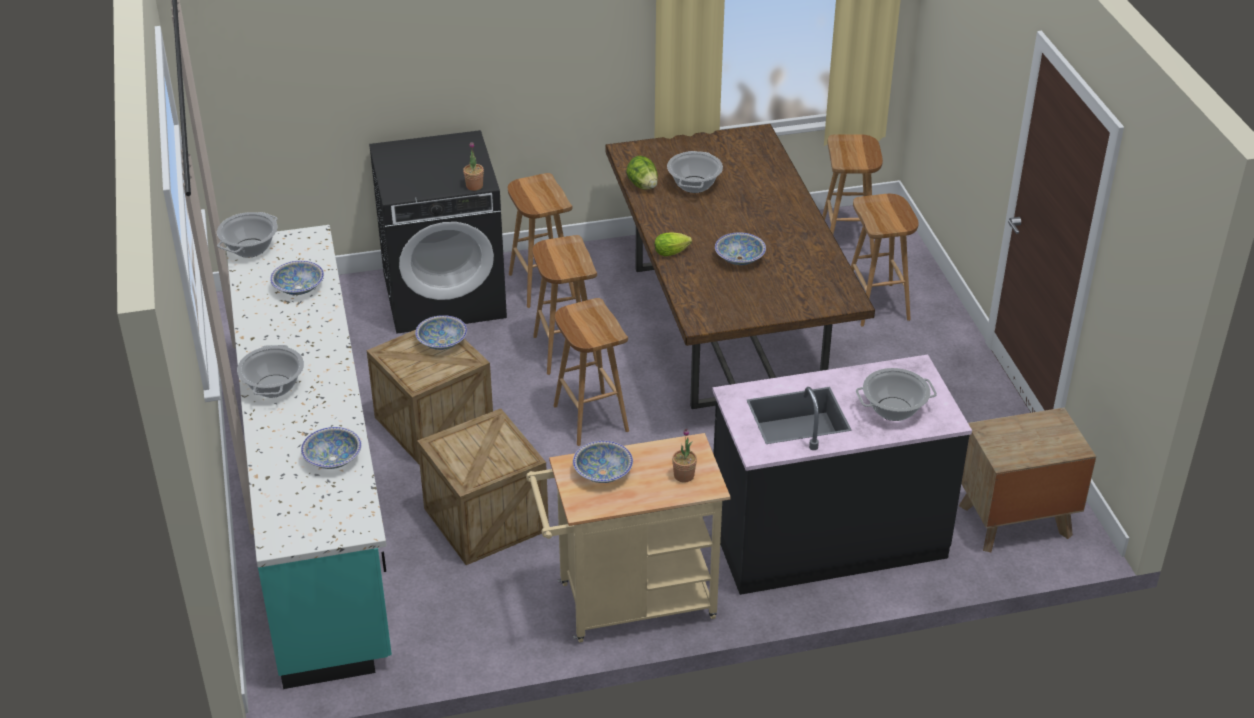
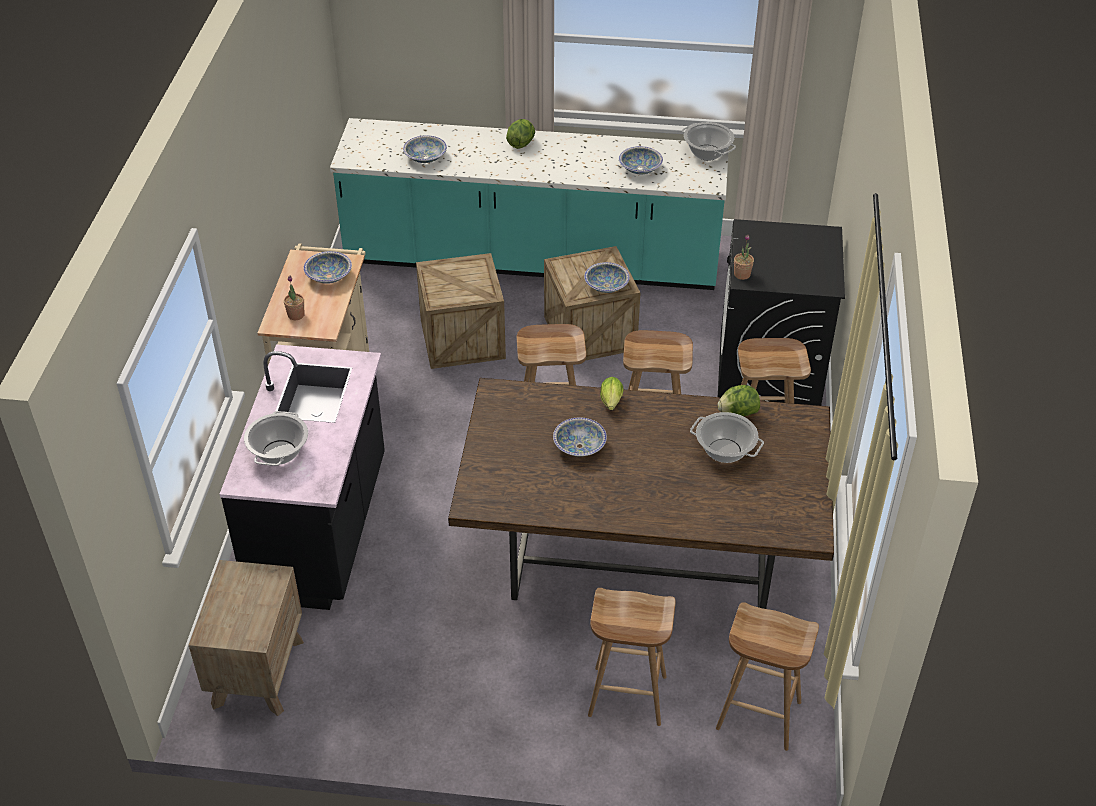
camera: 110 degrees right, 5 degrees up
cooking pot [237,345,304,398] -> lettuce [506,119,535,149]

